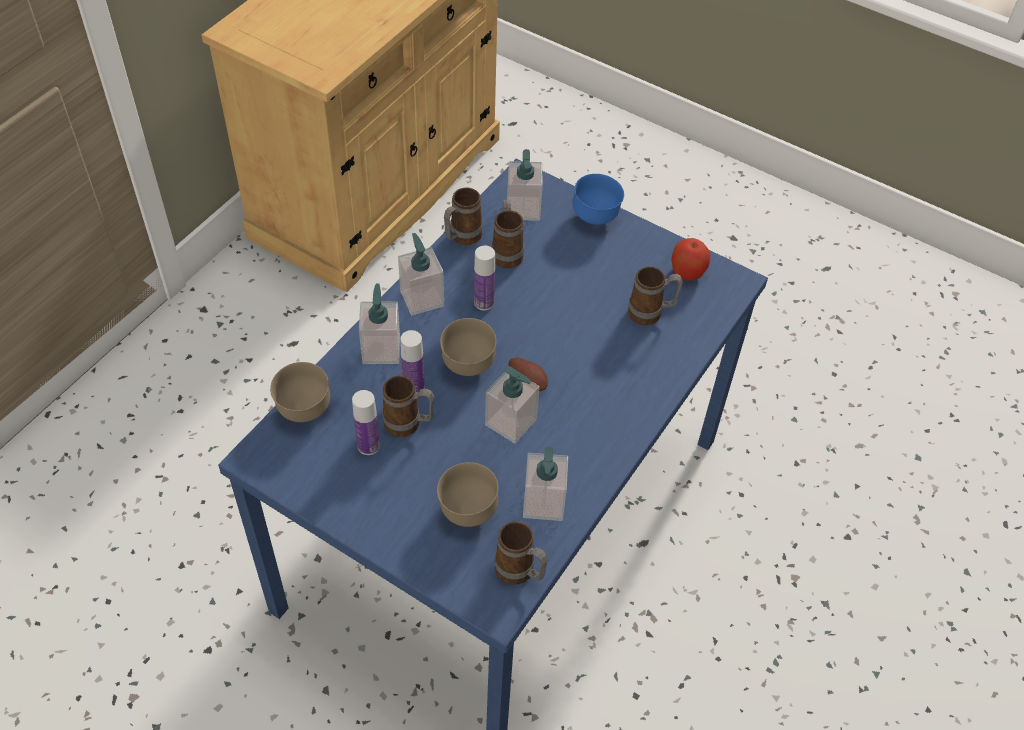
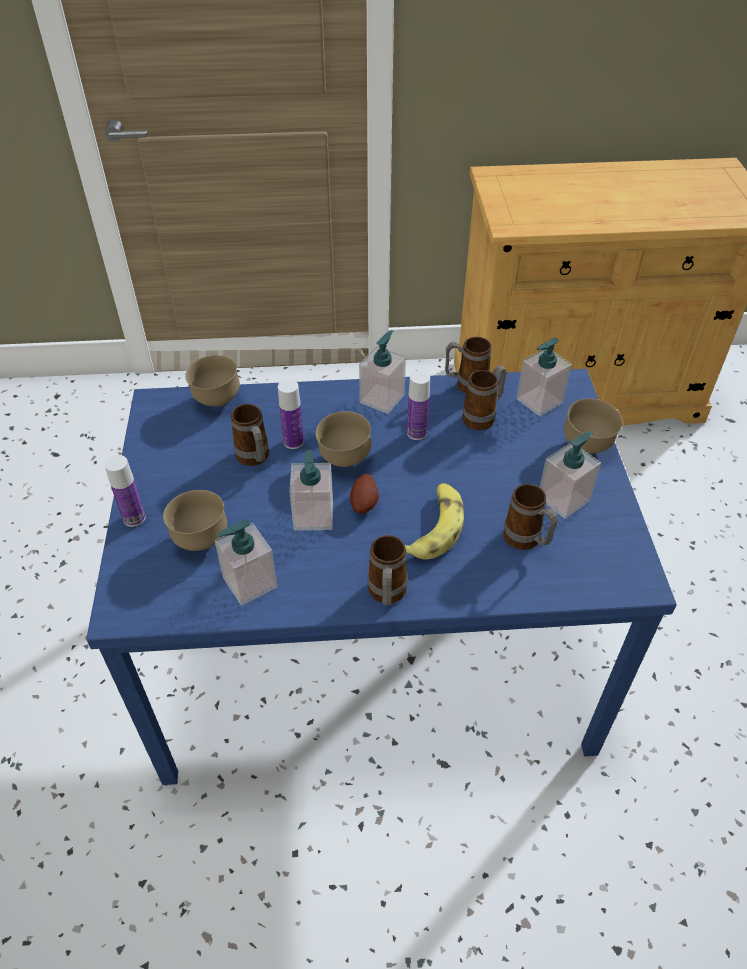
camera: 55 degrees right, 5 degrees down
bottle [352,390,380,455] -> bottle moved to [104,455,146,527]
soap dispenser [359,283,400,364] -> soap dispenser moved to [540,431,601,519]
mug [495,521,548,585] -> mug moved to [368,535,408,606]
blue bowl [572,174,624,225] -> brown bowl [564,398,622,454]
apple [671,238,710,281] -> none
none -> banana [405,483,464,560]

